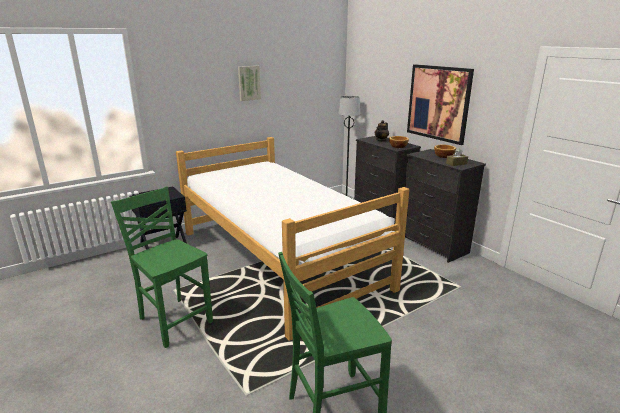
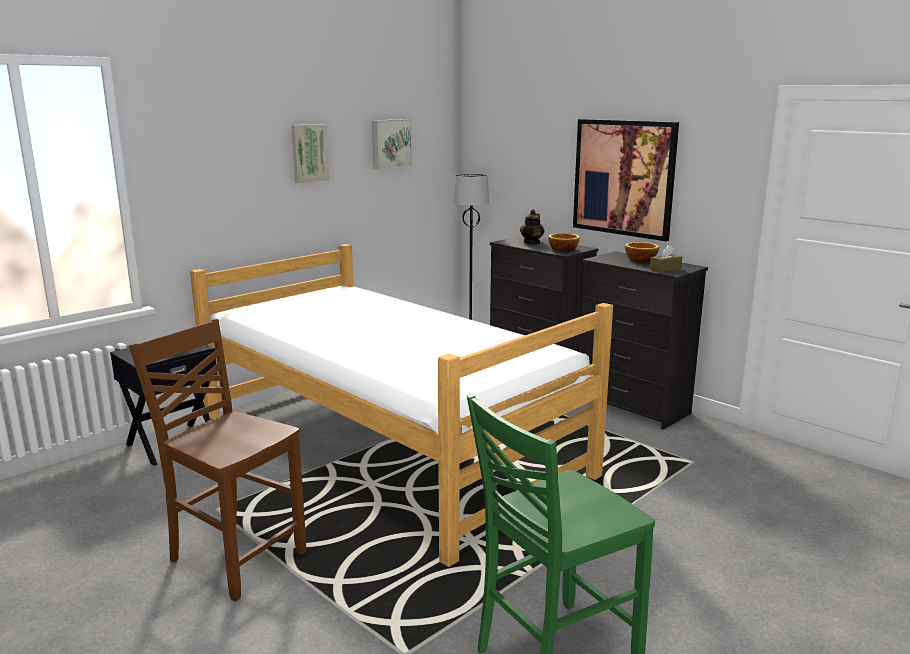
camera: 10 degrees left, 5 degrees down
green chair [111,186,213,348] -> brown chair [129,319,307,602]
none -> picture [372,119,412,169]

